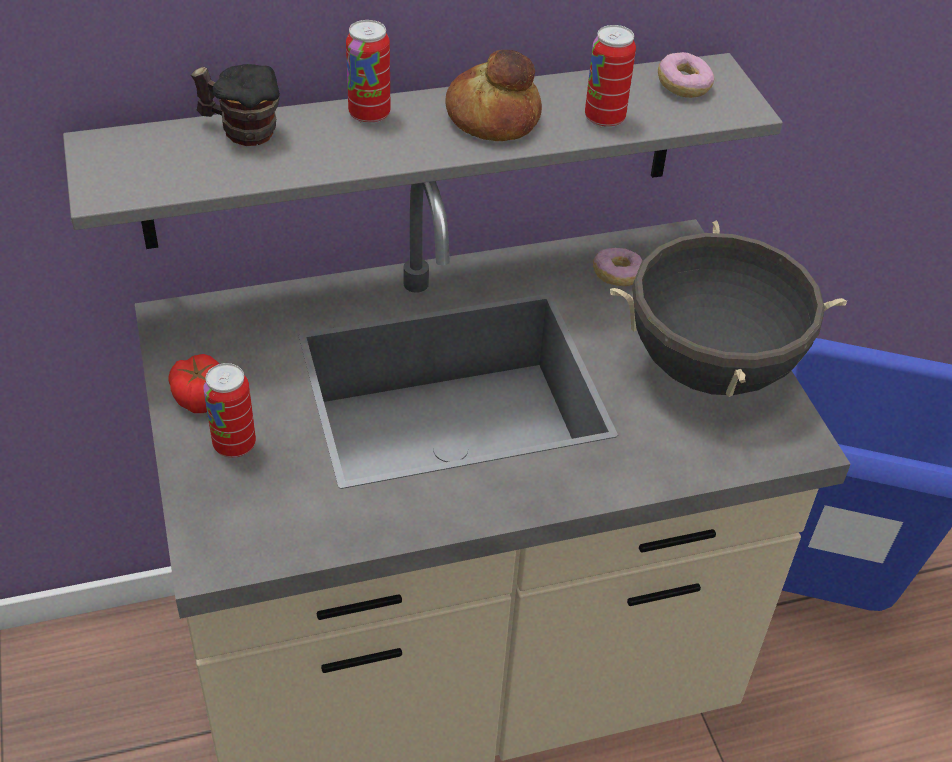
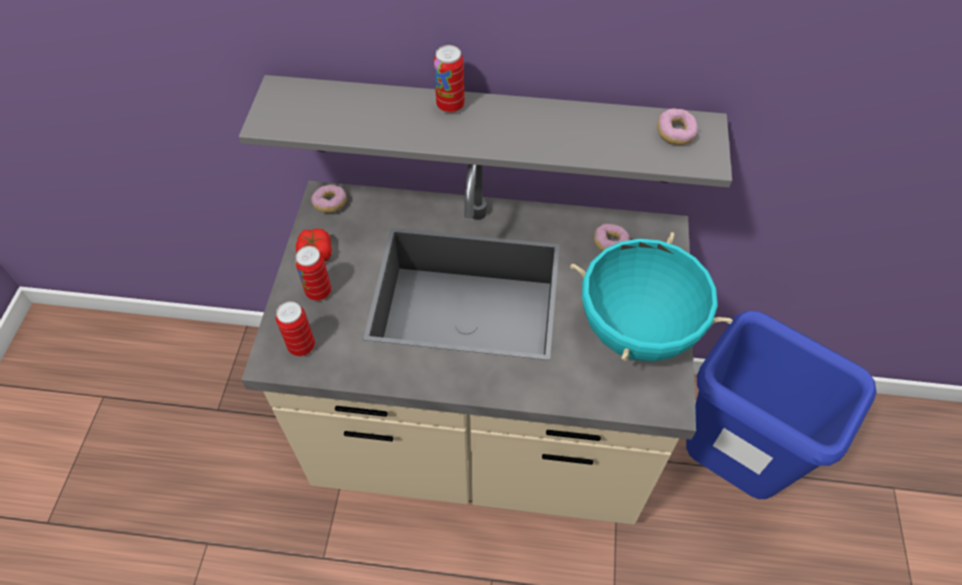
camera: 25 degrees right, 10 degrees up
mug [191,64,280,146] -> none
bread [446,50,542,141] -> none
can [585,25,636,128] -> can moved to [276,301,315,356]
black cooking pot [610,220,847,397] -> turquoise cooking pot [570,232,732,362]
none -> donut [311,185,347,213]

